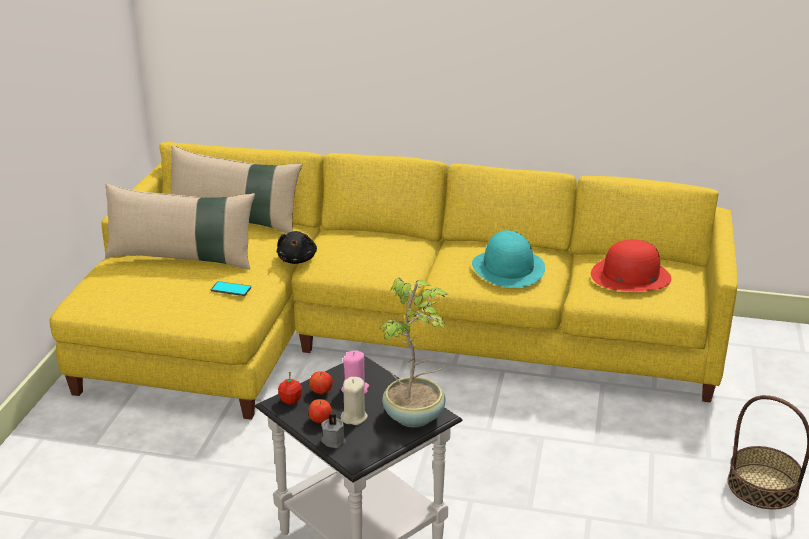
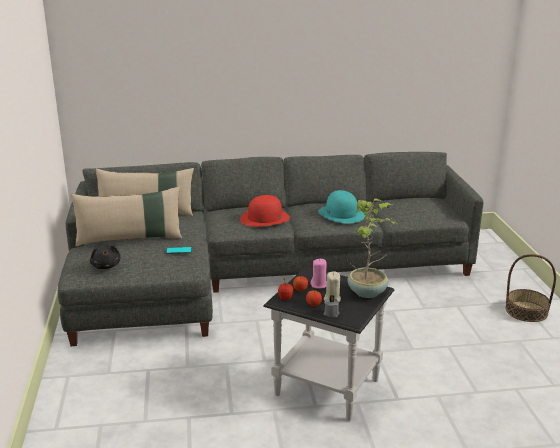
camera: 20 degrees left, 5 degrees down
yellow sofa [49,142,737,420] -> grey sofa [58,152,484,346]
black plush toy [277,231,317,264] -> black plush toy moved to [90,245,121,269]
red hat [591,240,671,291] -> red hat moved to [240,195,290,227]

